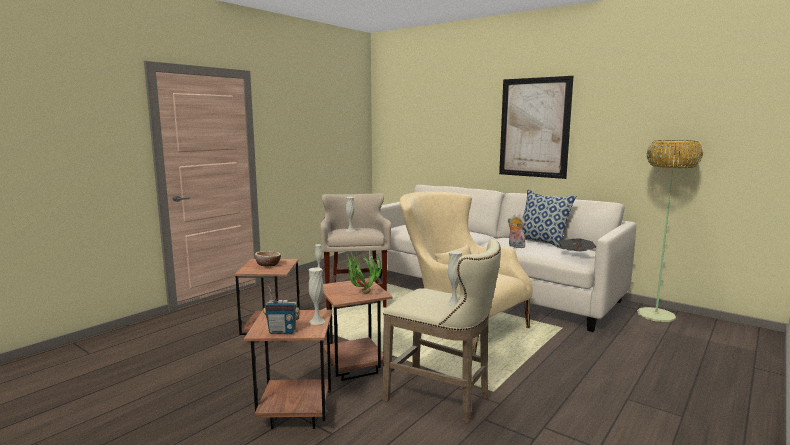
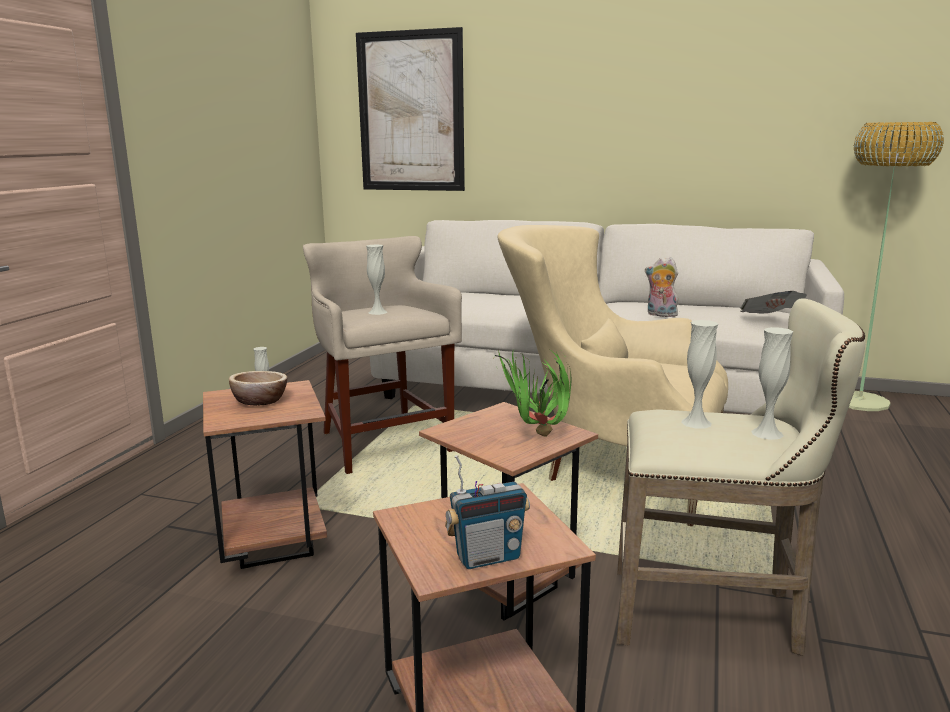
camera: 20 degrees left, 5 degrees up
white vase [309,268,325,325] -> white vase moved to [681,320,718,428]
picture [499,76,574,179] -> picture moved to [356,27,465,191]
pillow [523,189,577,248] -> none

